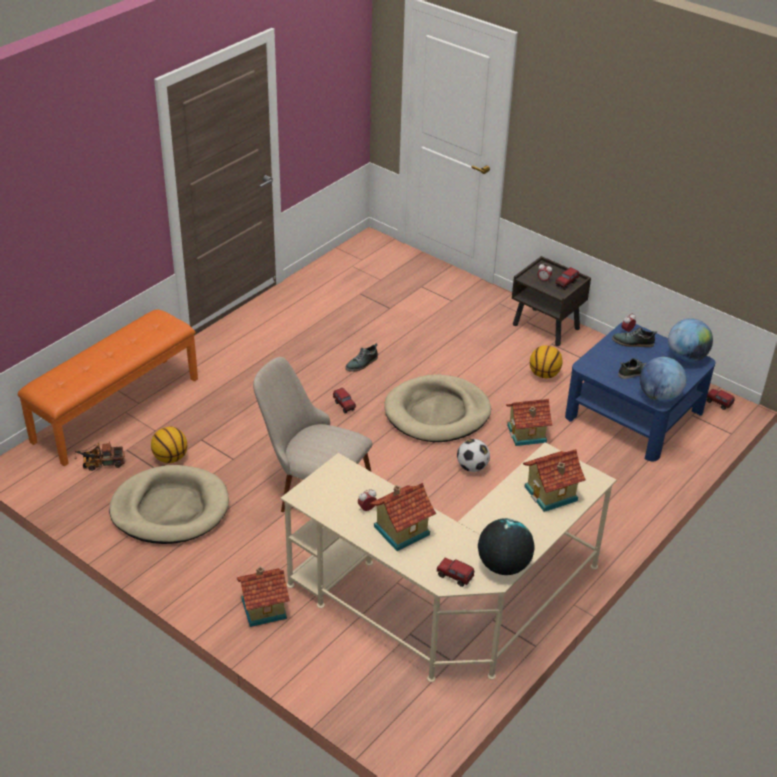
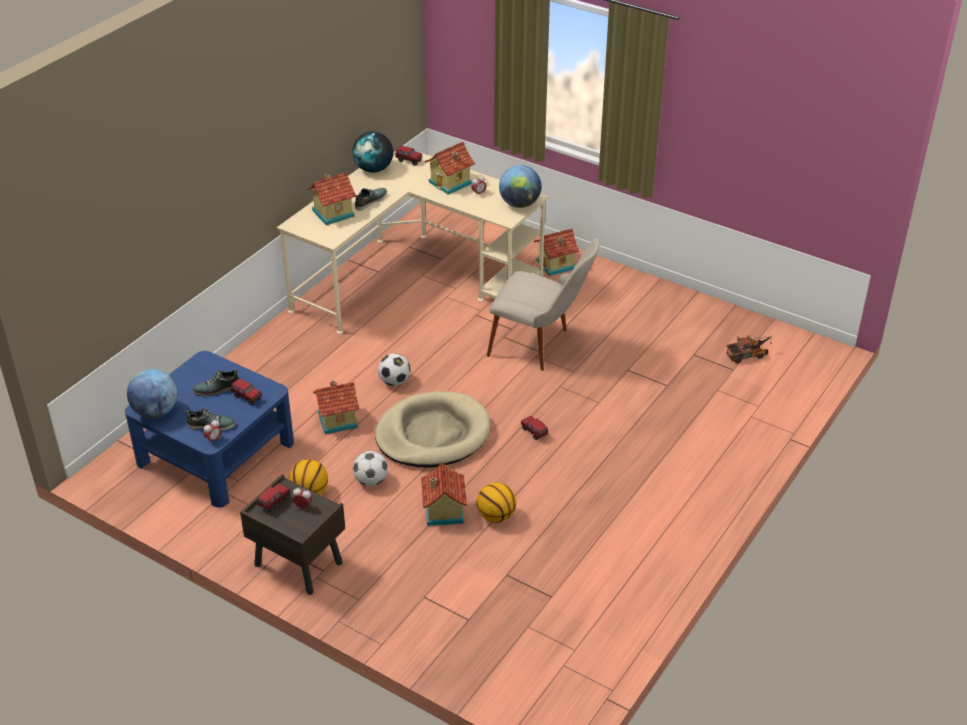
camera: 175 degrees right, 0 degrees up
orange bench [18,309,198,466] -> none
beige dog bed [109,465,229,544] -> none
basketball [151,427,187,463] -> basketball moved to [477,482,516,523]
shoe [345,343,378,372] -> shoe moved to [355,188,387,210]
globe [640,357,686,402] -> globe moved to [499,165,541,208]
toy truck [706,389,735,410] -> toy truck moved to [231,379,262,405]
none -> football [353,451,388,486]
none -> toy house [421,462,467,526]

